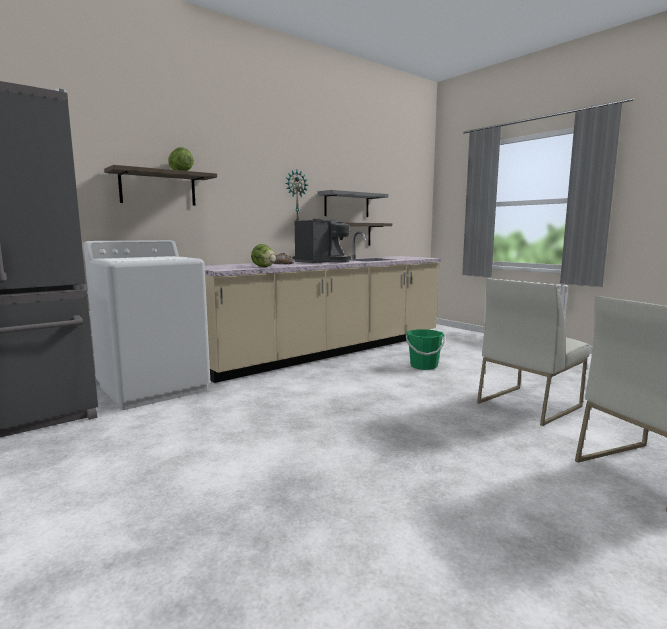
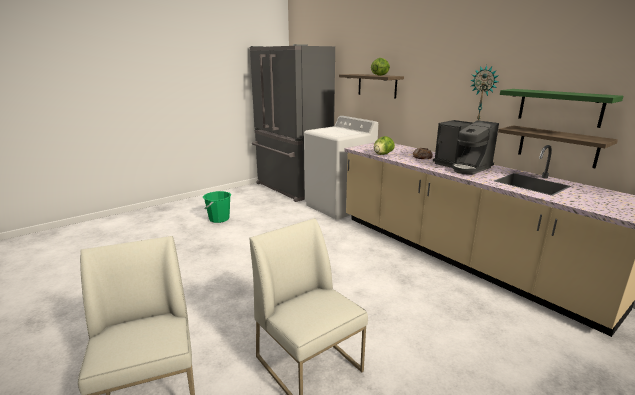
camera: 90 degrees right, 10 degrees up
grey shelf [317,190,389,217] -> green shelf [500,89,624,128]
green bucket [406,329,445,370] -> green bucket moved to [203,191,231,223]

